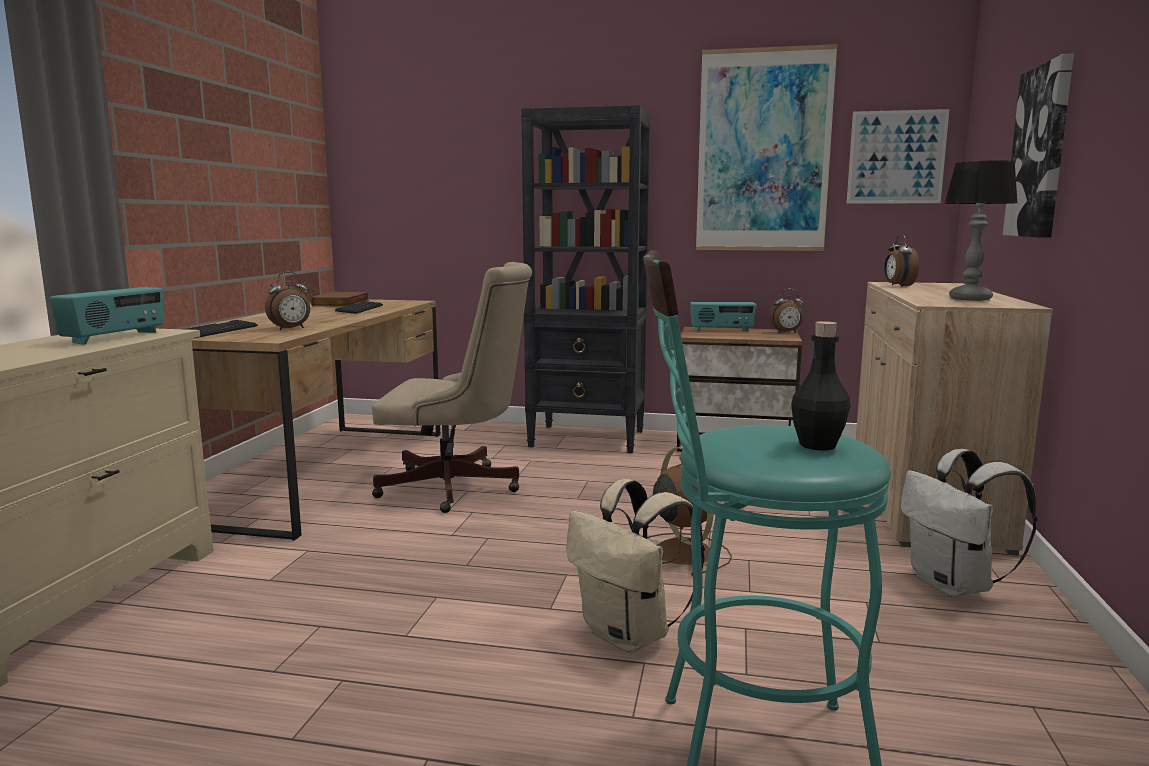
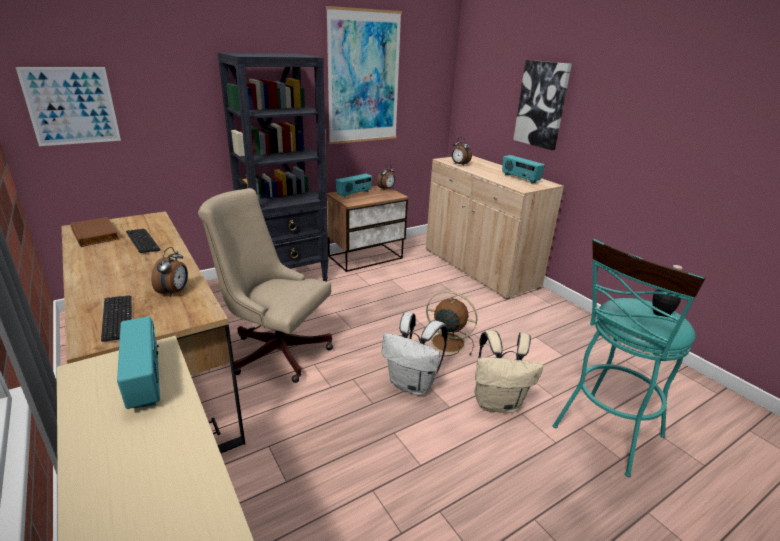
camera: 45 degrees left, 15 degrees up
beige office chair [372,262,532,513] -> beige office chair turned 120 degrees counterclockwise [198,188,333,383]
picture [847,109,949,204] -> picture moved to [16,67,121,146]
white backpack [901,449,1037,598] -> white backpack moved to [382,312,448,396]
table lamp [944,160,1018,301] -> radio [502,155,545,184]

